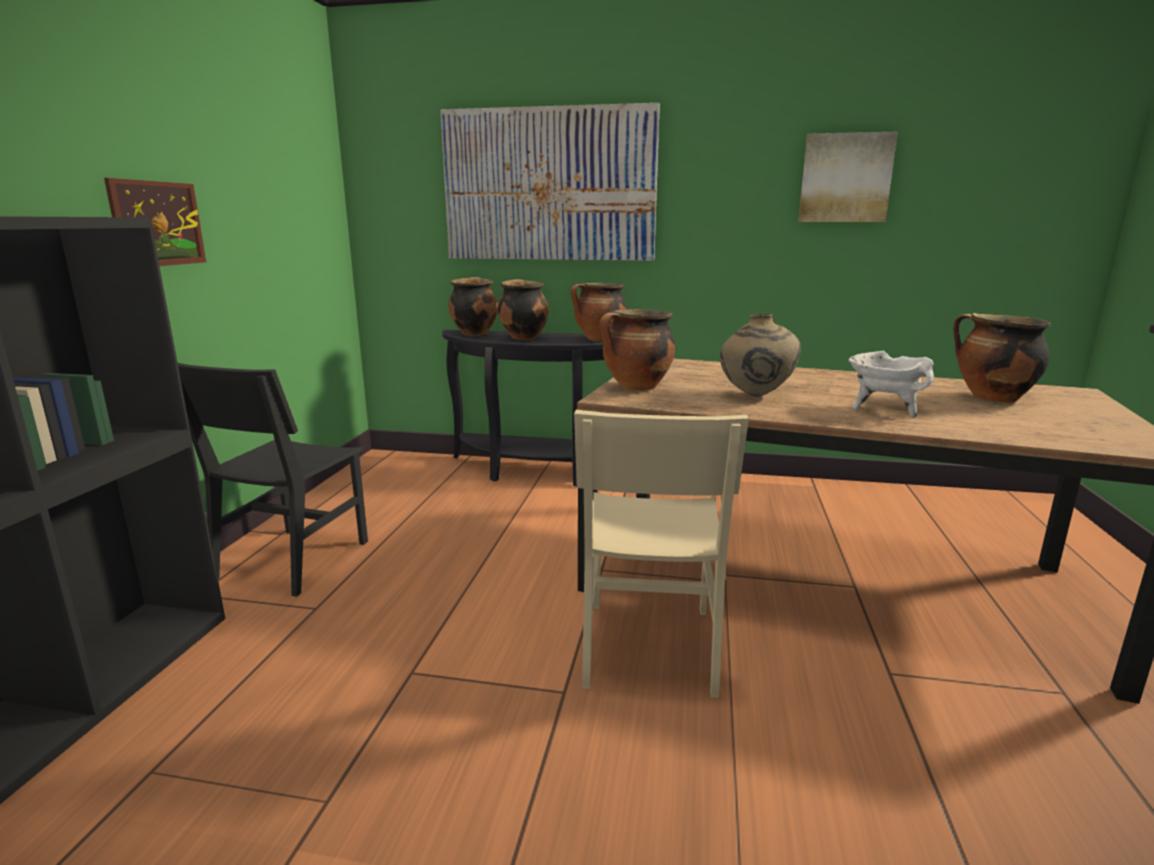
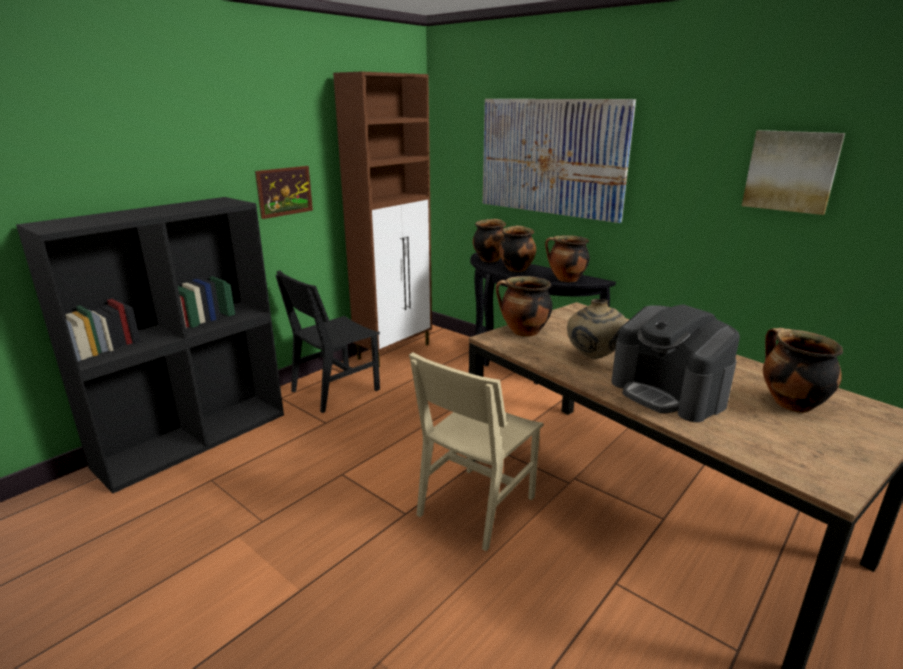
camera: 30 degrees right, 5 degrees up
white cooking pot [849,351,934,418] -> coffee machine [611,304,740,422]
none -> brown cabinet [333,72,432,367]

